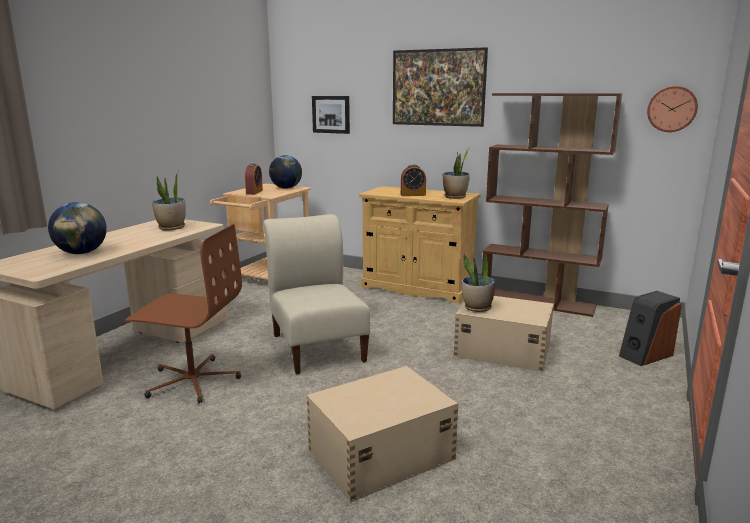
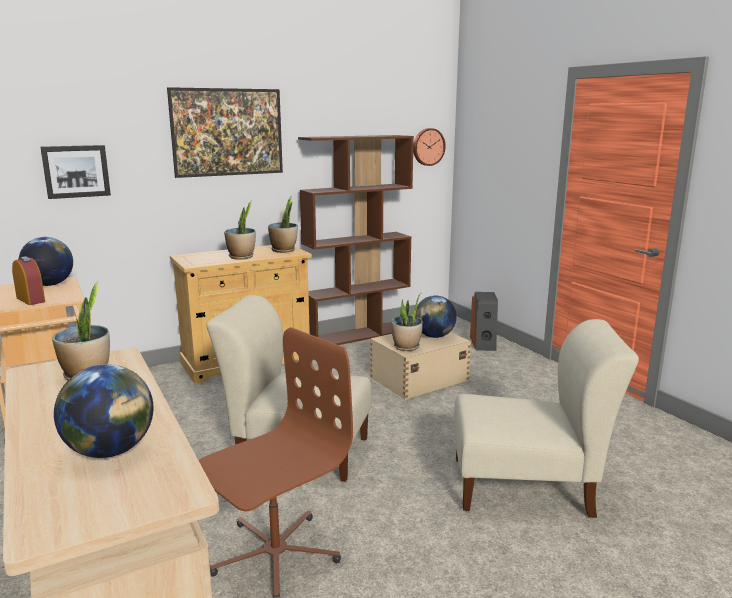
camera: 55 degrees left, 0 degrees up
beige storage box [307,366,459,503] -> beige chair [454,319,639,518]
alarm clock [401,165,426,196] -> potted plant [224,200,256,260]
none -> globe [415,295,457,338]

